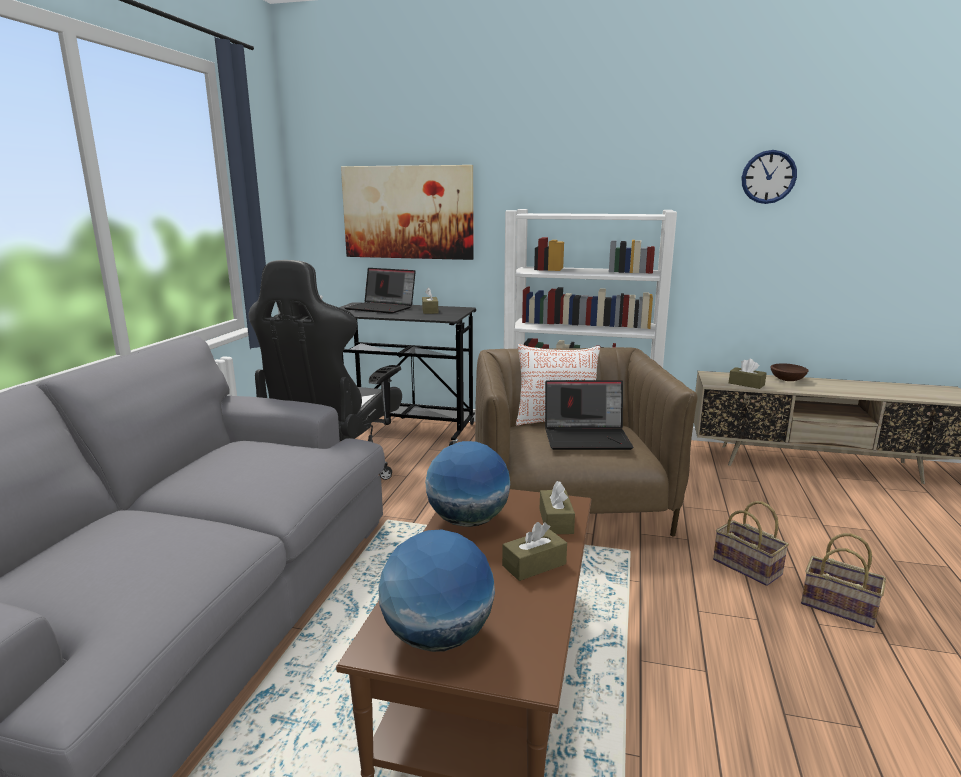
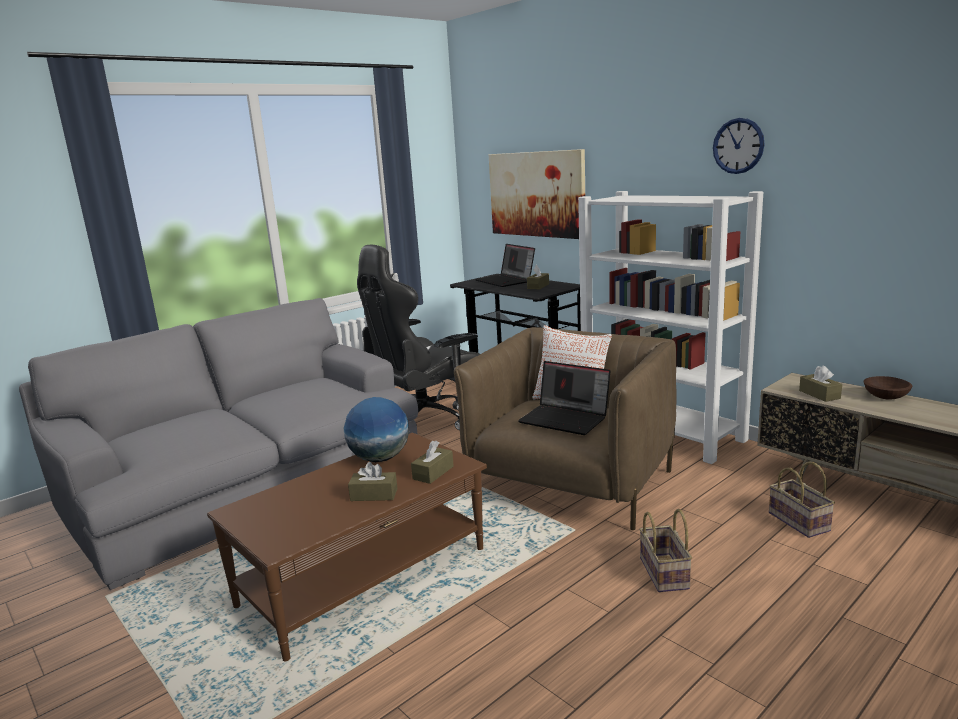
camera: 35 degrees right, 0 degrees up
globe [378,529,495,652] -> none
wall clock [741,150,797,204] -> wall clock moved to [713,118,765,174]
basket [801,533,886,628] -> basket moved to [769,462,835,538]

